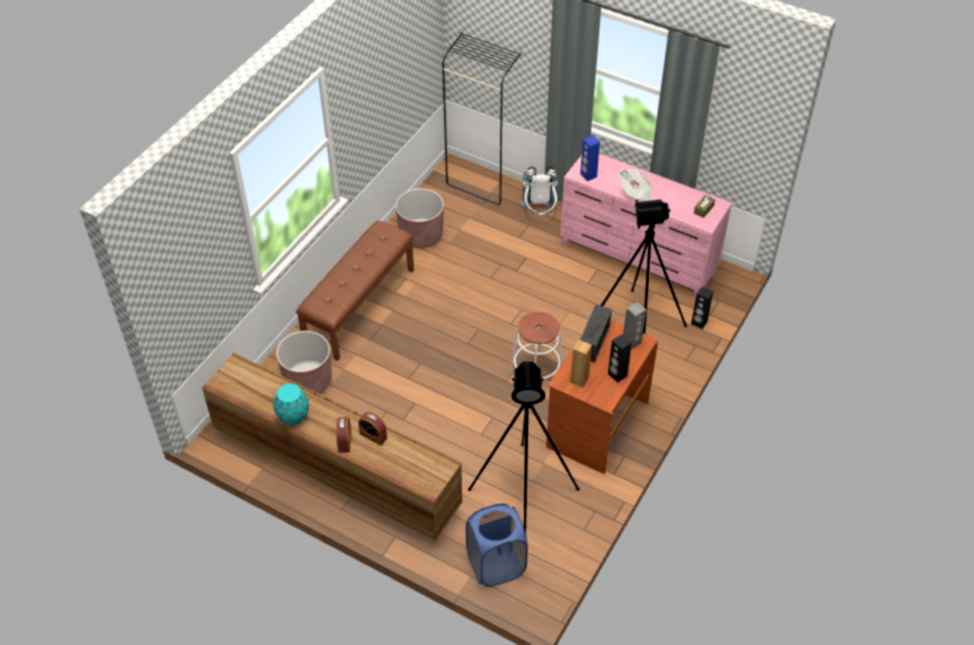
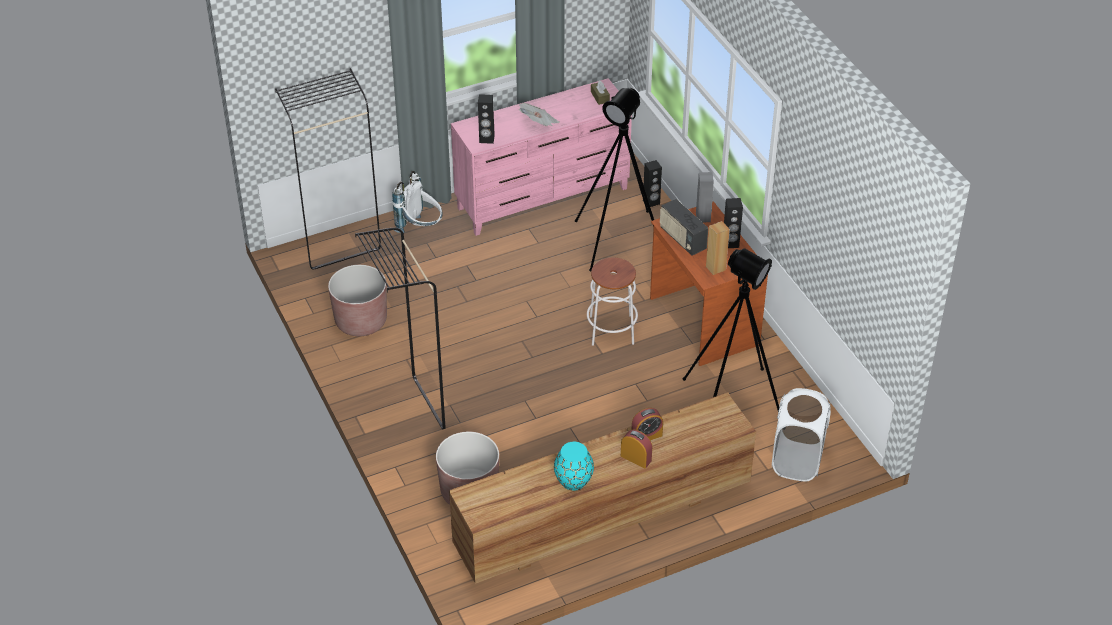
camera: 55 degrees left, 5 degrees down
brown bench [296,221,414,361] -> black clothes rack [355,228,445,430]
blue laundry basket [466,504,528,587] -> white laundry basket [772,388,831,482]
blue speaker [580,135,600,181] -> black speaker [478,94,495,144]

